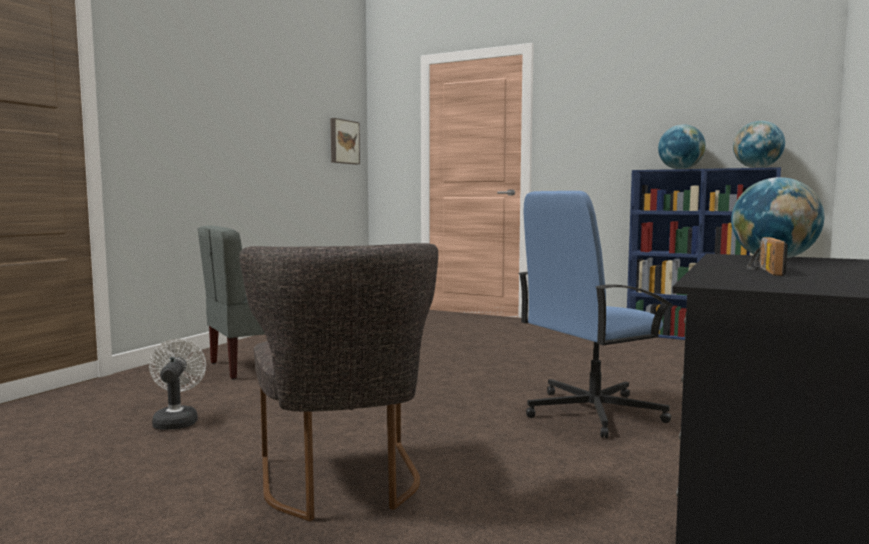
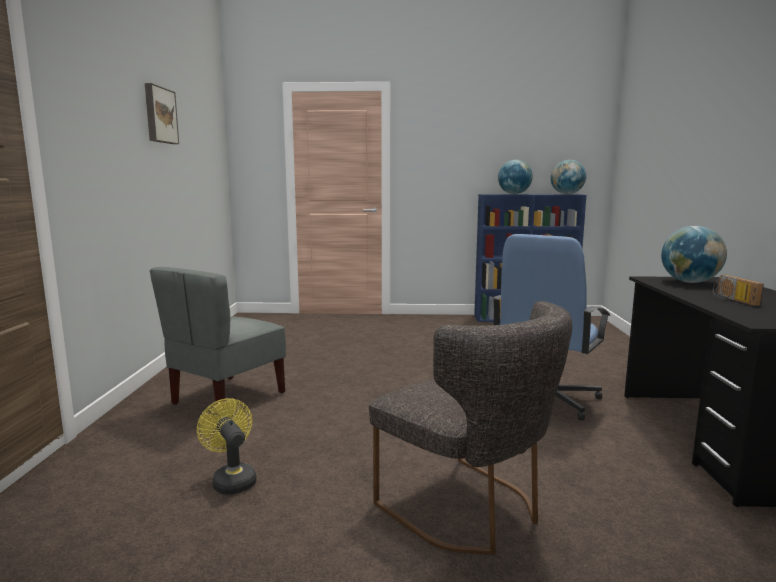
camera: 25 degrees left, 5 degrees up
white fan [149,339,206,430] -> yellow fan [197,398,257,494]
picture [330,118,360,164] -> picture moved to [145,83,179,144]

